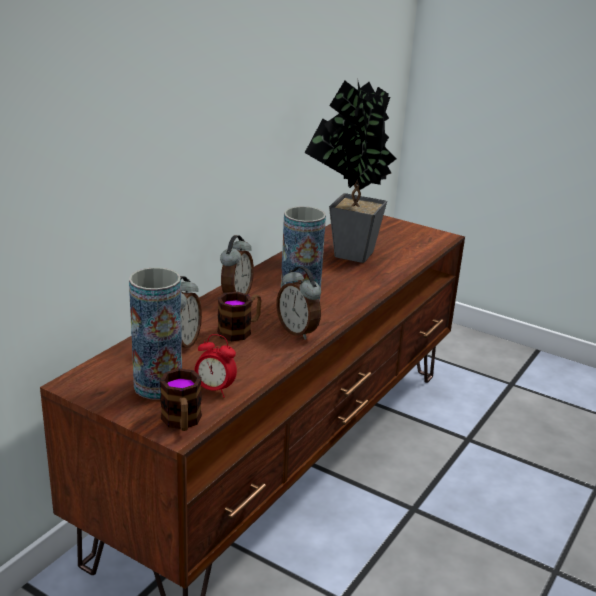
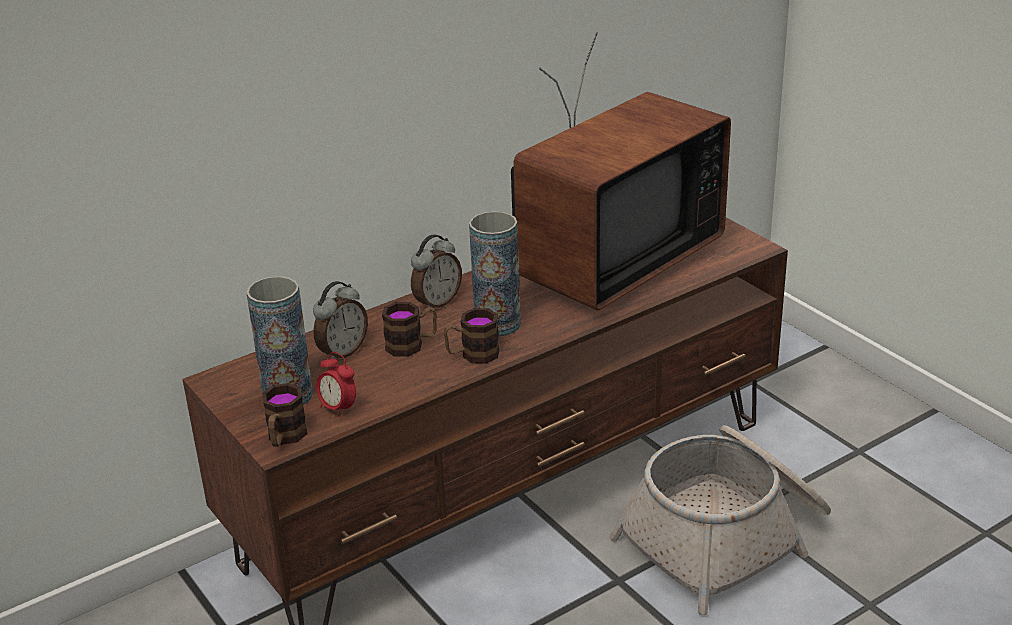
camera: 25 degrees right, 5 degrees up
alarm clock [276,266,321,340] -> mug [444,308,500,364]
potted plant [305,81,397,263] -> television [511,32,731,310]
none -> basket [609,425,831,615]

